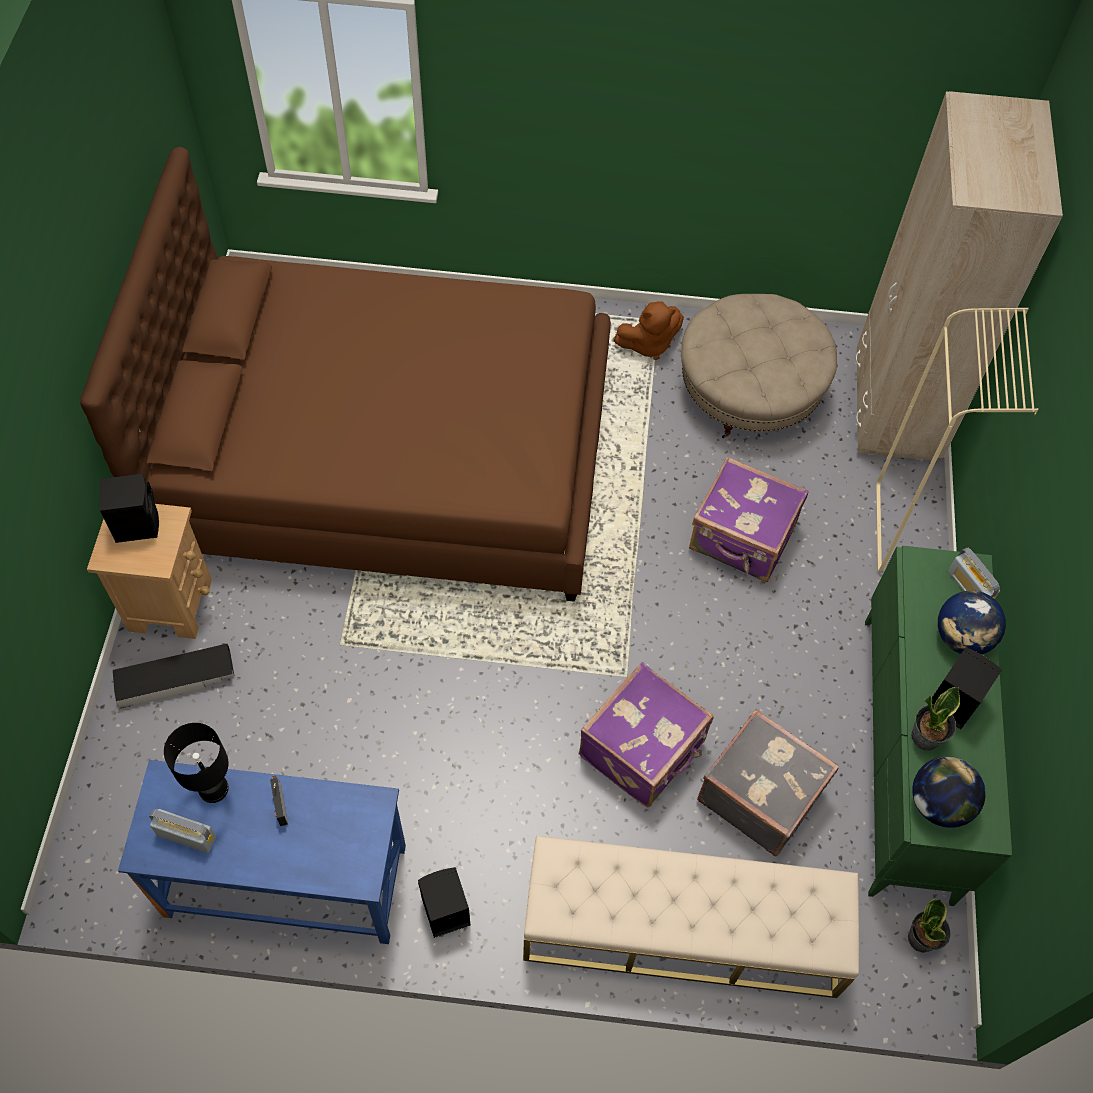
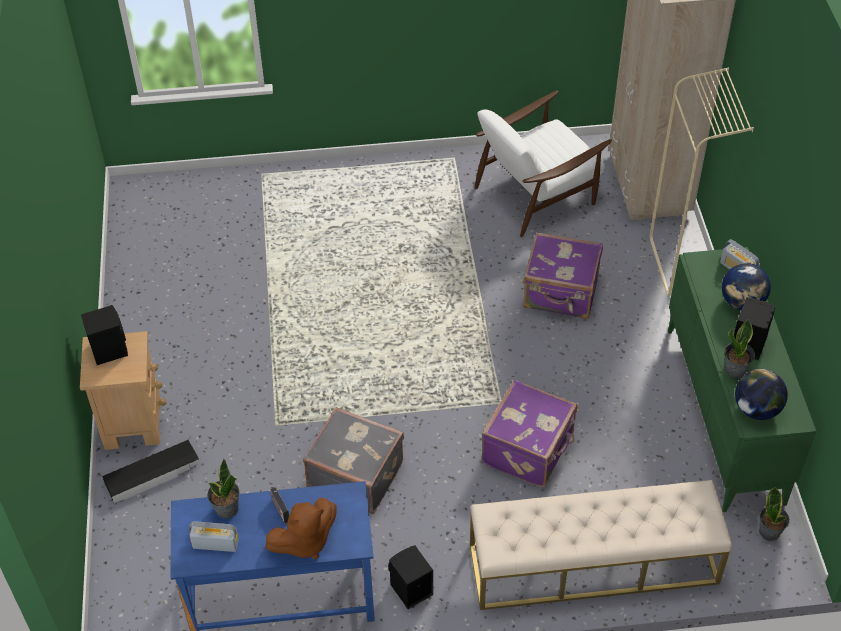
camera: 10 degrees left, 10 degrees down
brown bed [80,147,611,602] -> none
black table lamp [164,723,229,803] -> potted plant [207,459,239,519]
brown plush toy [613,302,684,360] -> brown plush toy moved to [266,498,337,559]
beige ottoman [681,294,837,438] -> white armchair [475,90,612,237]
grey suitcase [697,709,839,857] -> grey suitcase moved to [303,407,404,514]

